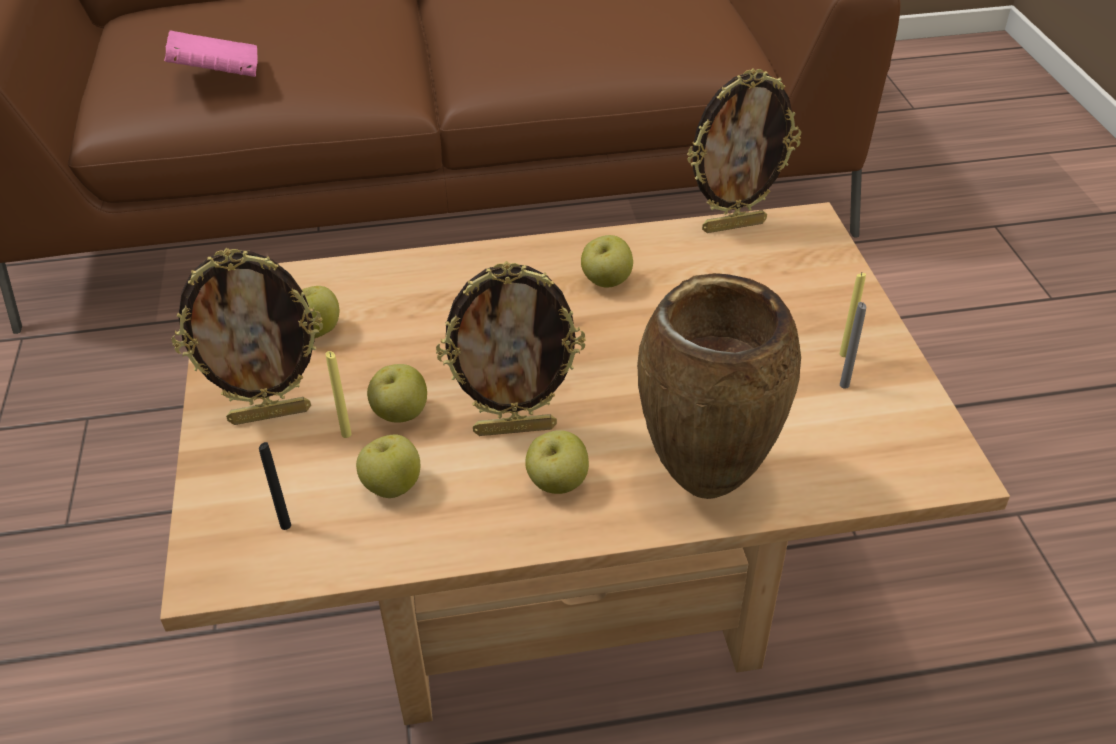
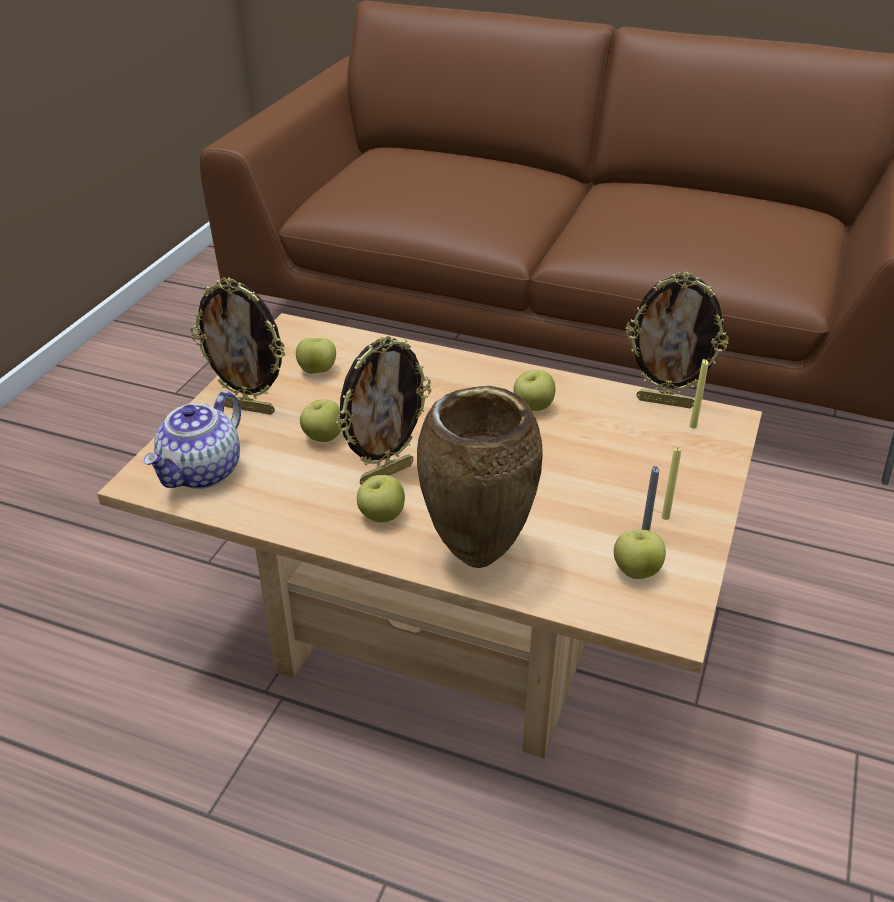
camera: 30 degrees right, 5 degrees down
pink book [164,31,257,77] -> none
black candle [259,442,291,530] -> teapot [143,391,241,489]
yellow candle [326,351,352,438] -> yellow candle moved to [690,359,708,428]
apple [356,434,420,498] -> apple moved to [614,530,666,579]
picture frame [436,261,586,436] -> picture frame turned 60 degrees counterclockwise [336,336,431,485]

